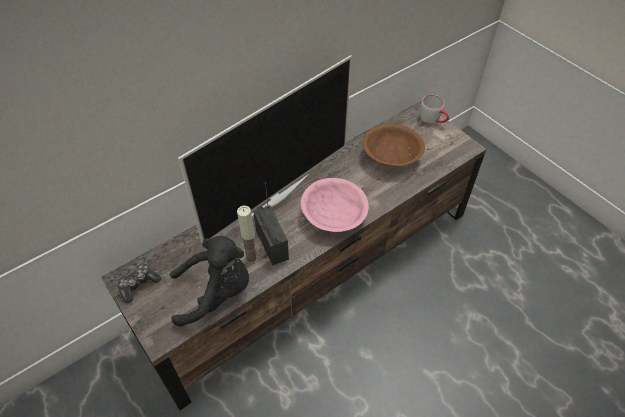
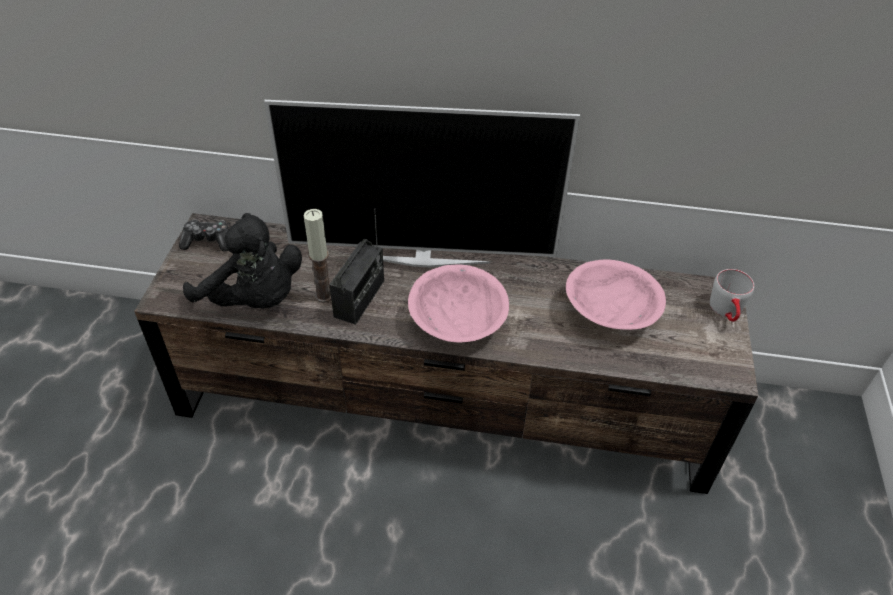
camera: 45 degrees right, 5 degrees down
brown bowl [363,124,425,166] -> pink bowl [566,259,666,330]

